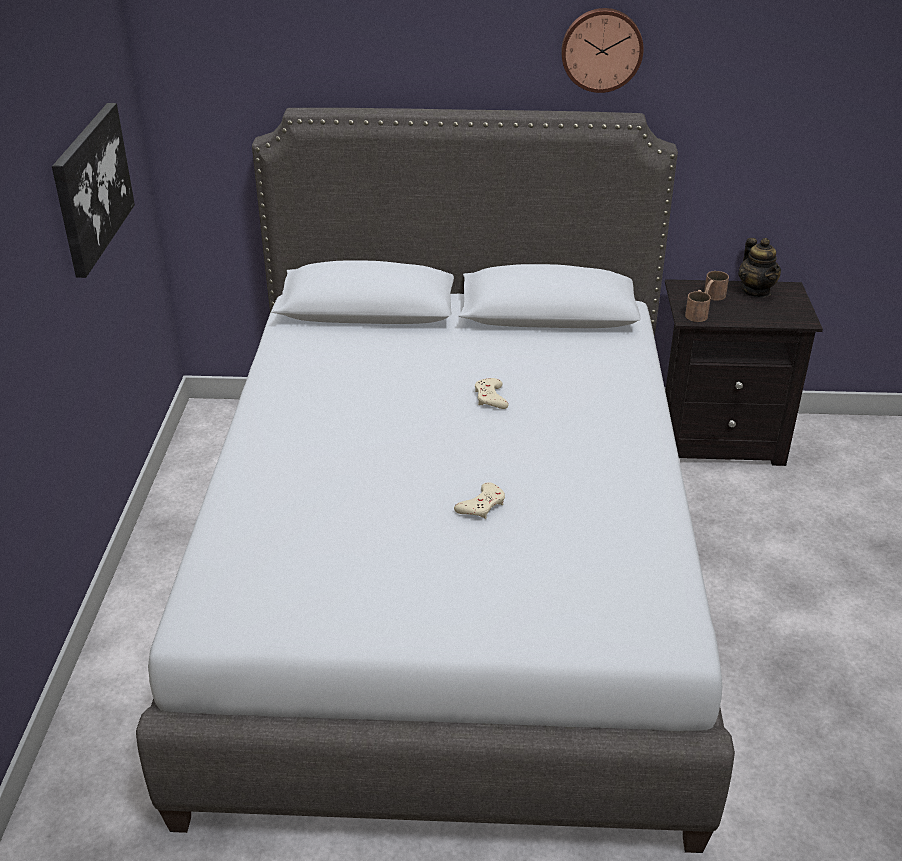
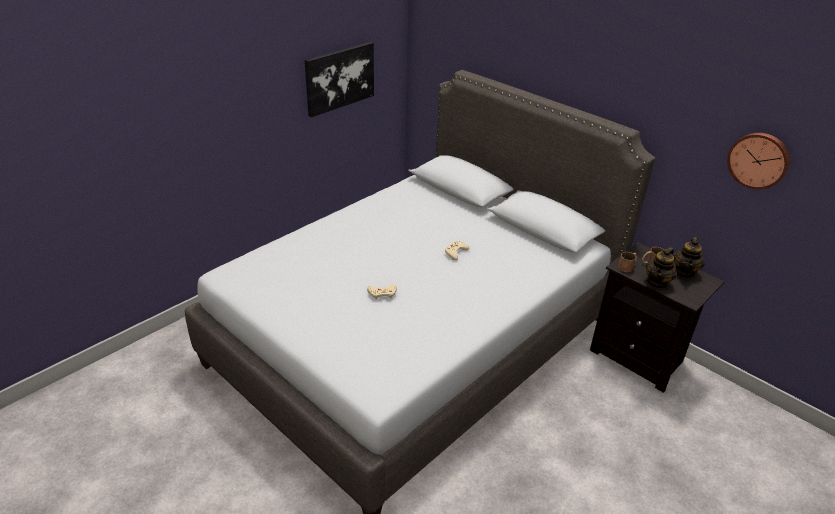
camera: 40 degrees right, 0 degrees up
wall clock [561,8,644,93] -> wall clock moved to [727,133,790,189]
none -> teapot [645,247,677,289]

